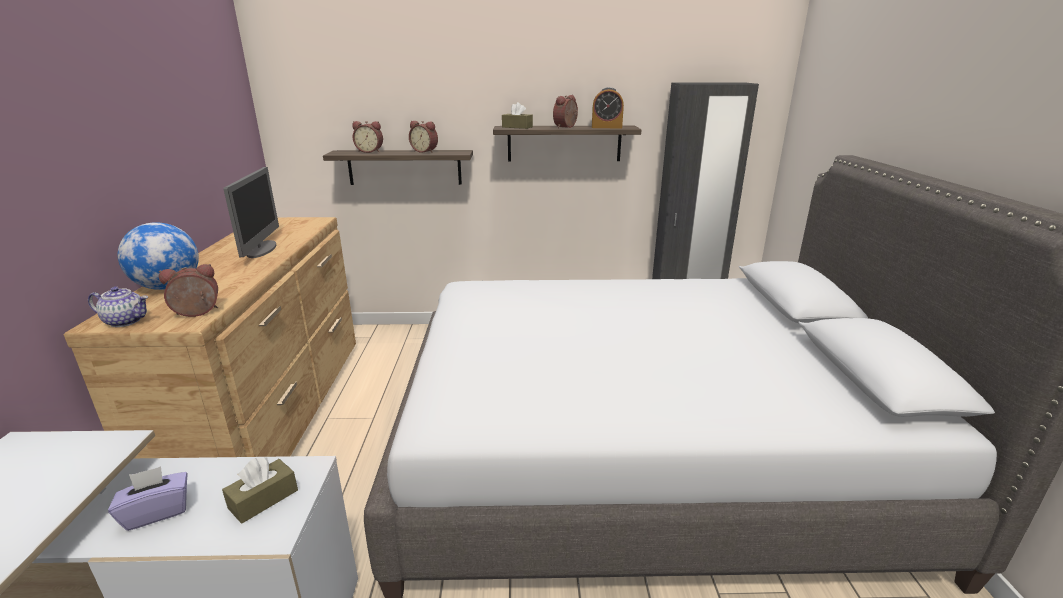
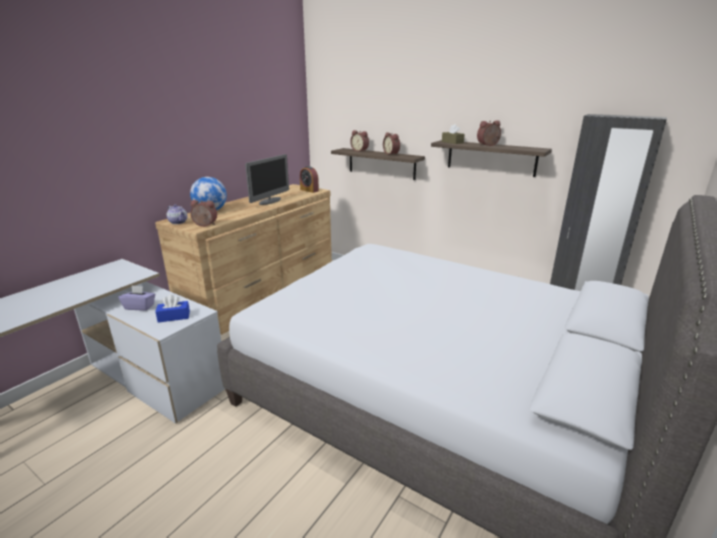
camera: 35 degrees right, 0 degrees up
brown tissue box [222,457,298,524] -> blue tissue box [155,295,190,323]
alarm clock [592,87,624,129] -> alarm clock moved to [300,166,319,193]

